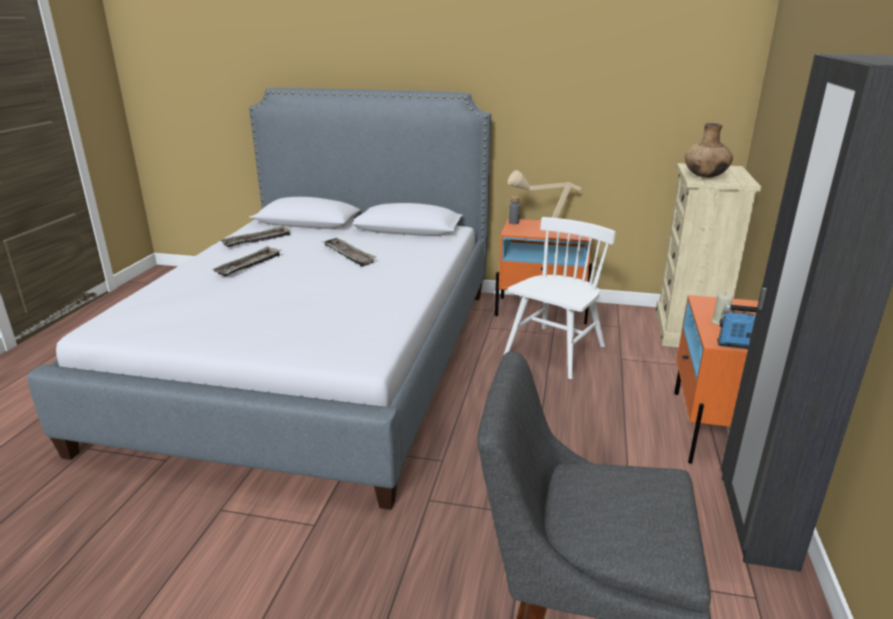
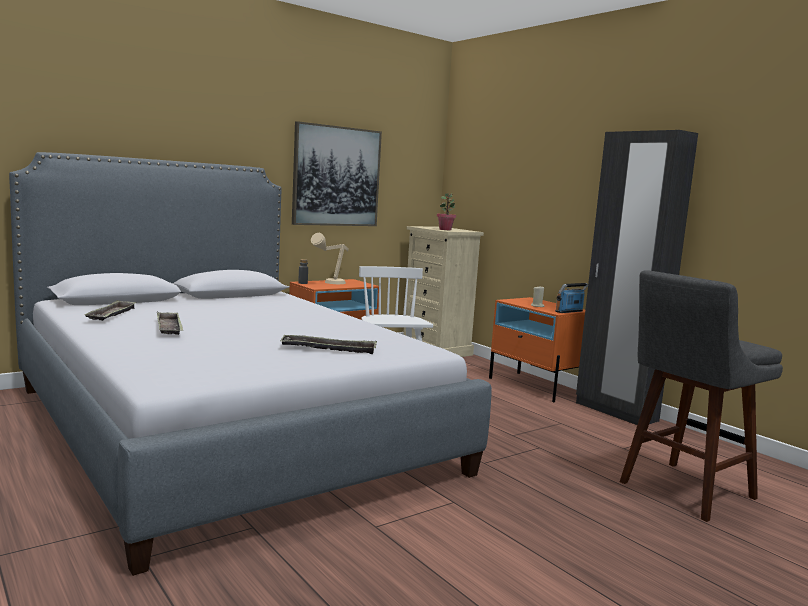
camera: 50 degrees left, 15 degrees down
tray [322,238,376,267] -> tray moved to [280,334,377,354]
brown vase [685,123,733,178] -> potted plant [437,193,456,230]
none -> picture [292,121,382,226]

